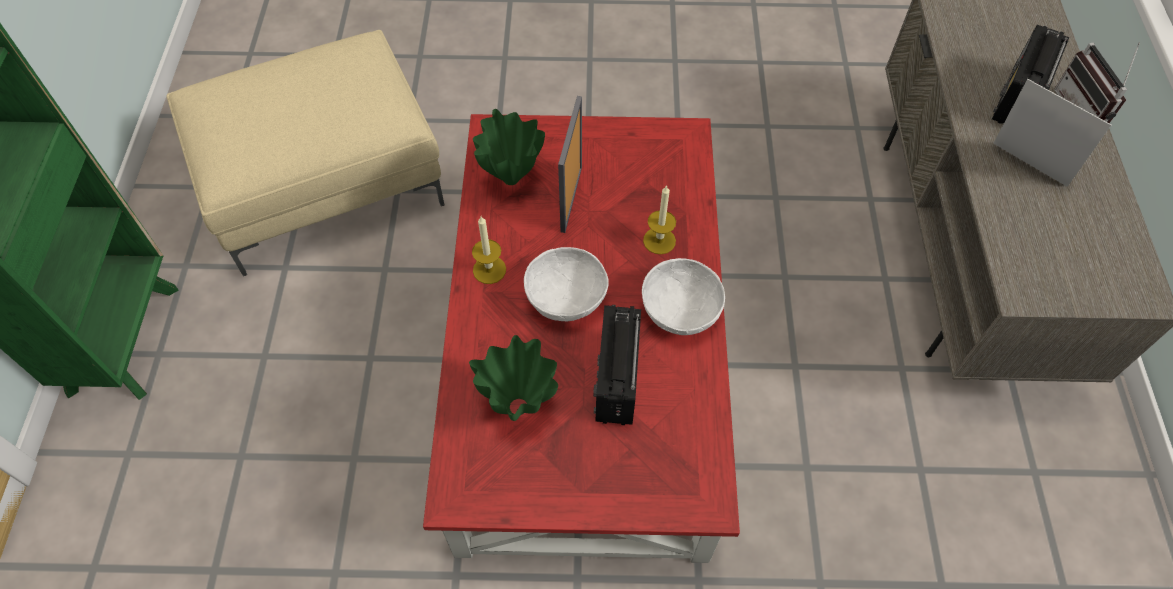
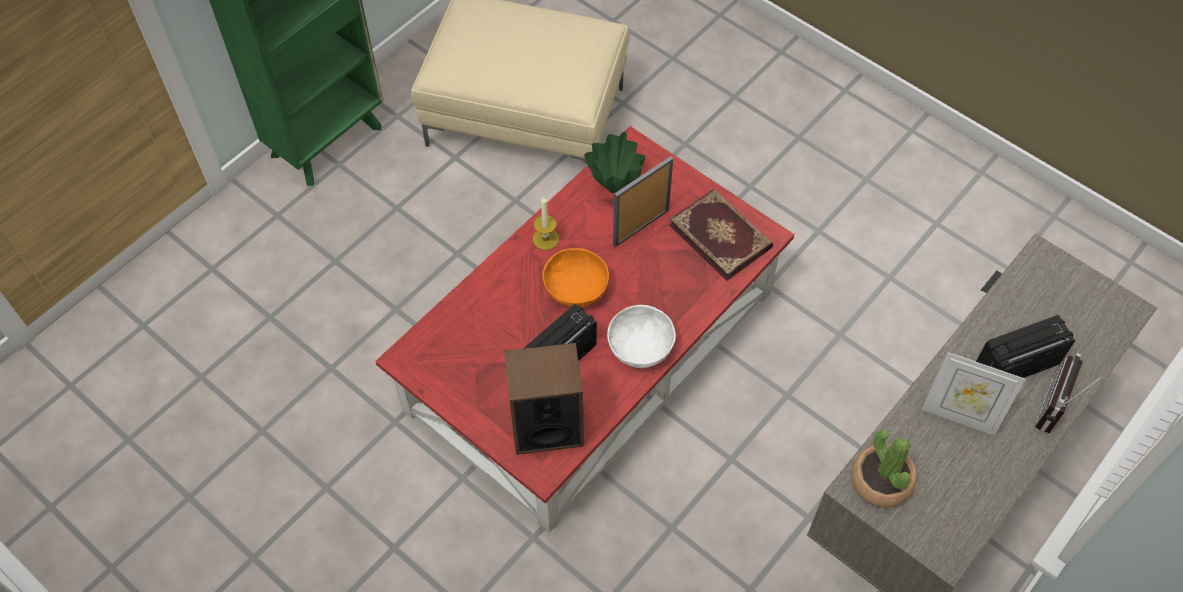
camera: 40 degrees right, 0 degrees up
green vase [469,335,558,421] -> none
white bowl [524,247,609,321] -> orange bowl [542,248,609,307]
candle [643,185,676,254] -> none
picture frame [993,79,1111,187] -> picture frame turned 120 degrees clockwise [921,352,1025,436]
none -> speaker [504,343,584,455]
none -> book [669,189,773,281]
none -> potted plant [851,430,917,508]

